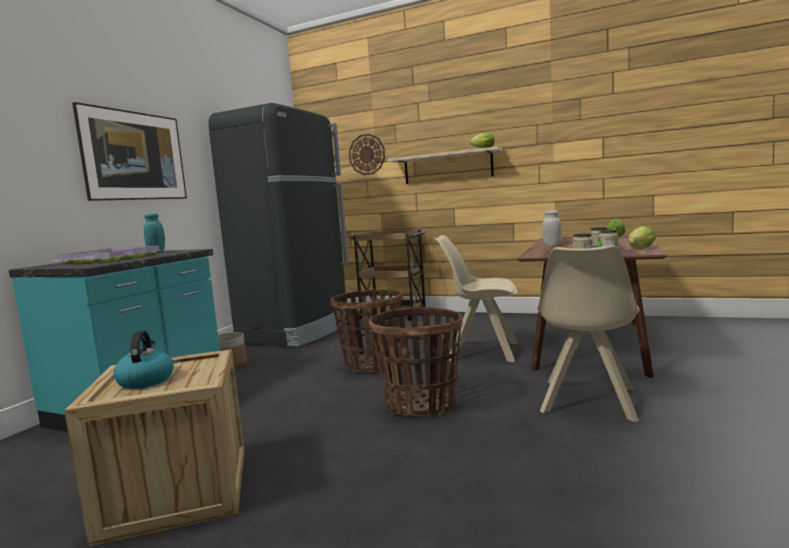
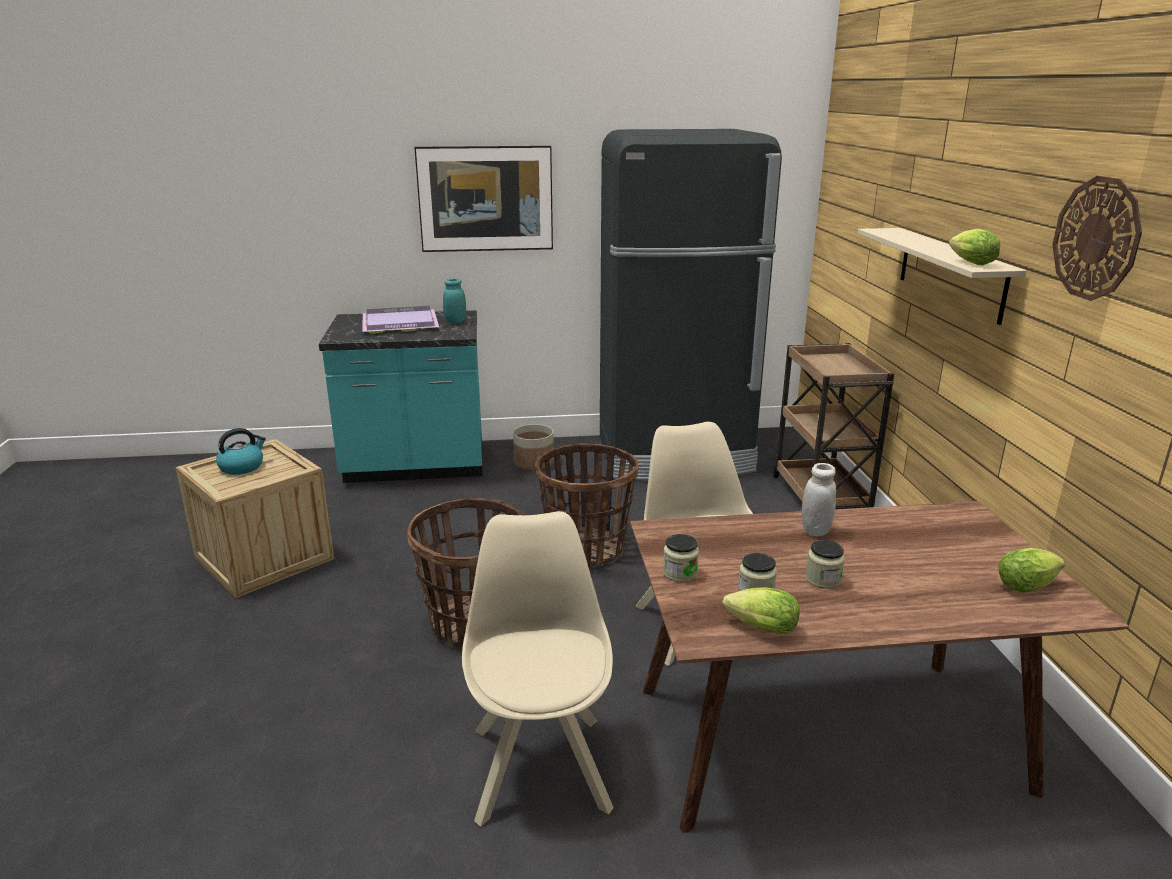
camera: 60 degrees right, 15 degrees up
wall clock [349,134,385,175] -> wall clock moved to [1052,176,1142,301]
beige chair [537,245,640,422] -> beige chair turned 90 degrees clockwise [462,511,614,827]

